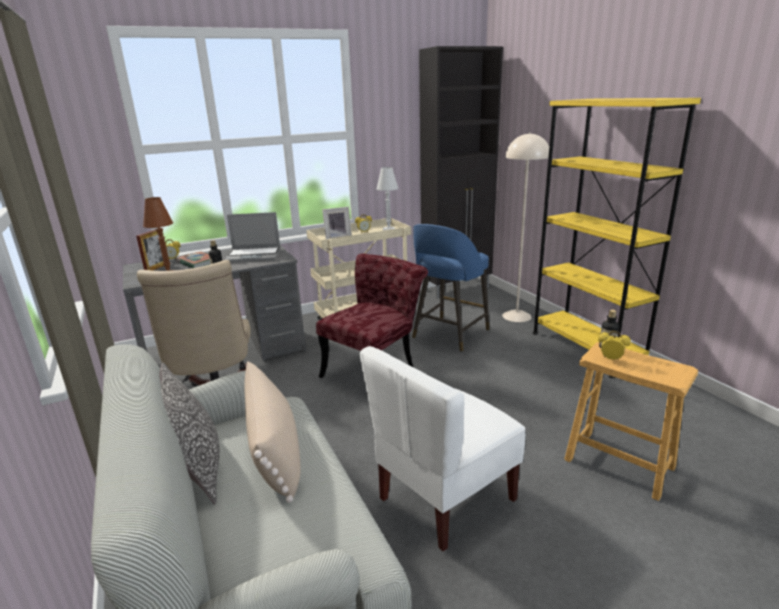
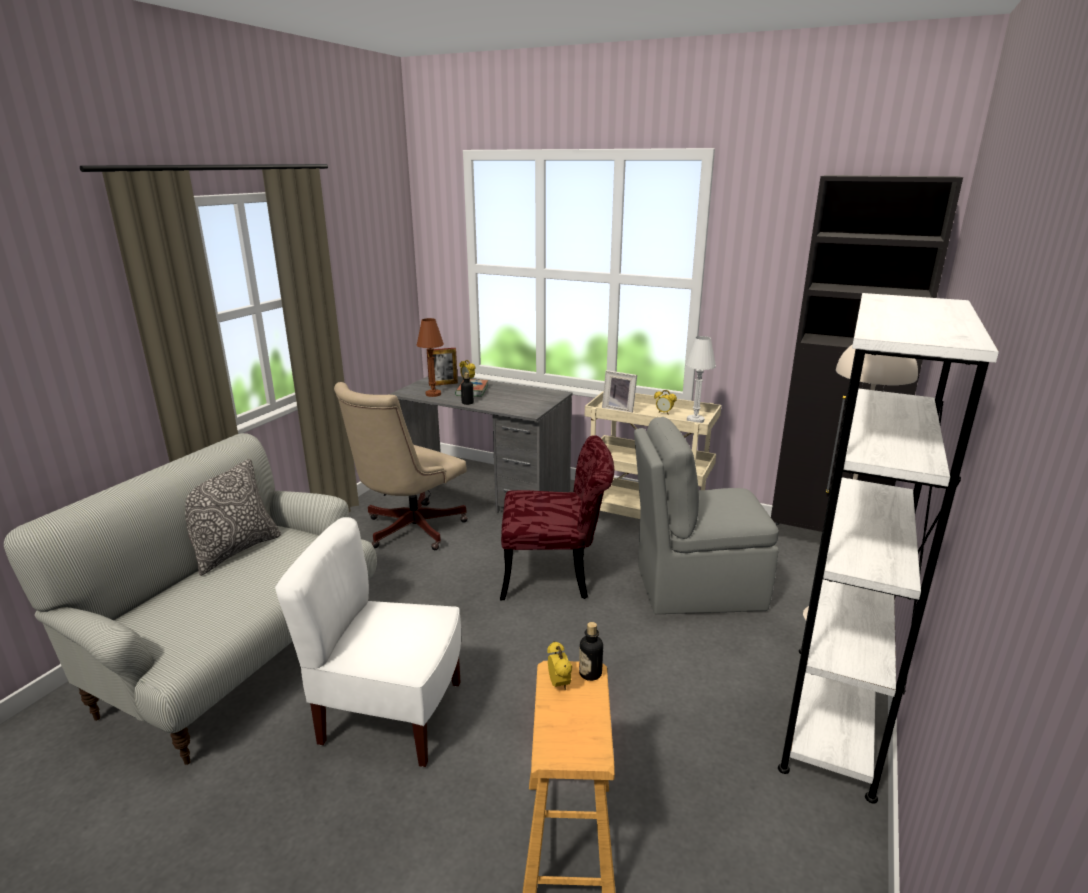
camera: 50 degrees right, 0 degrees up
laptop [225,212,280,263] -> none
beige pillow [244,361,300,503] -> none
blue stool [412,224,489,352] -> grey chair [634,417,779,614]
yellow bookcase [532,98,701,378] -> white bookcase [778,293,999,804]

